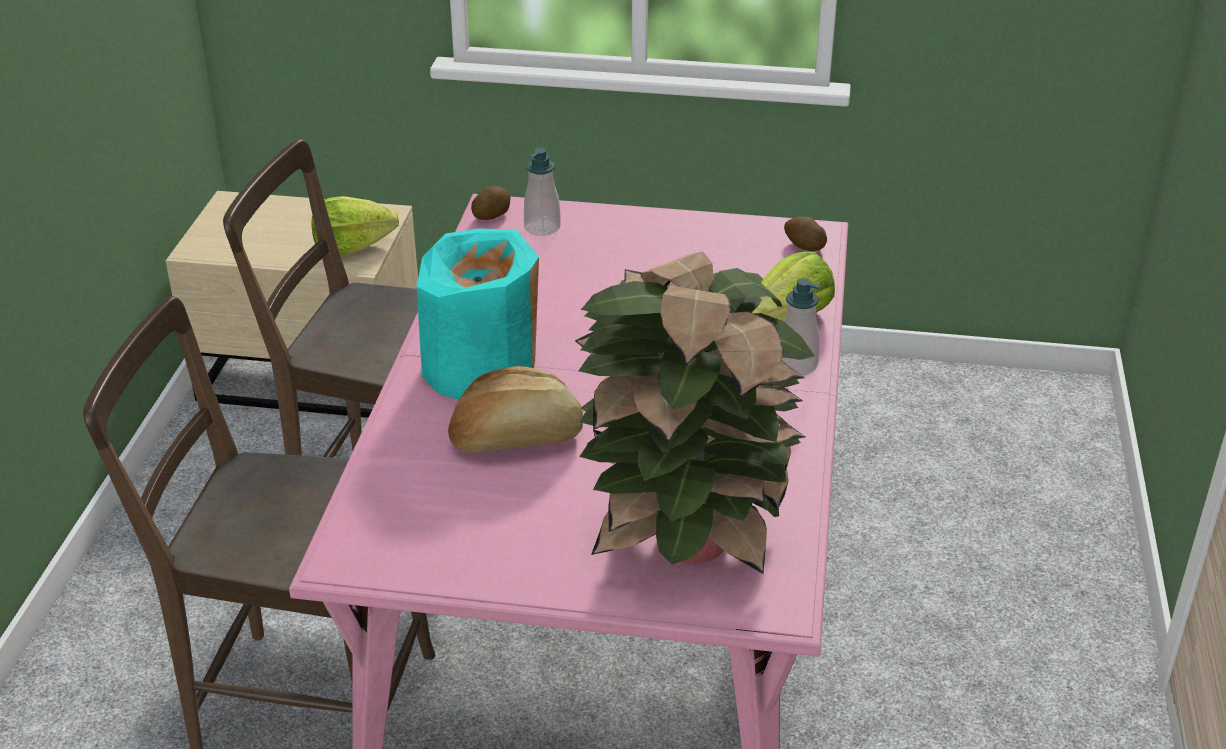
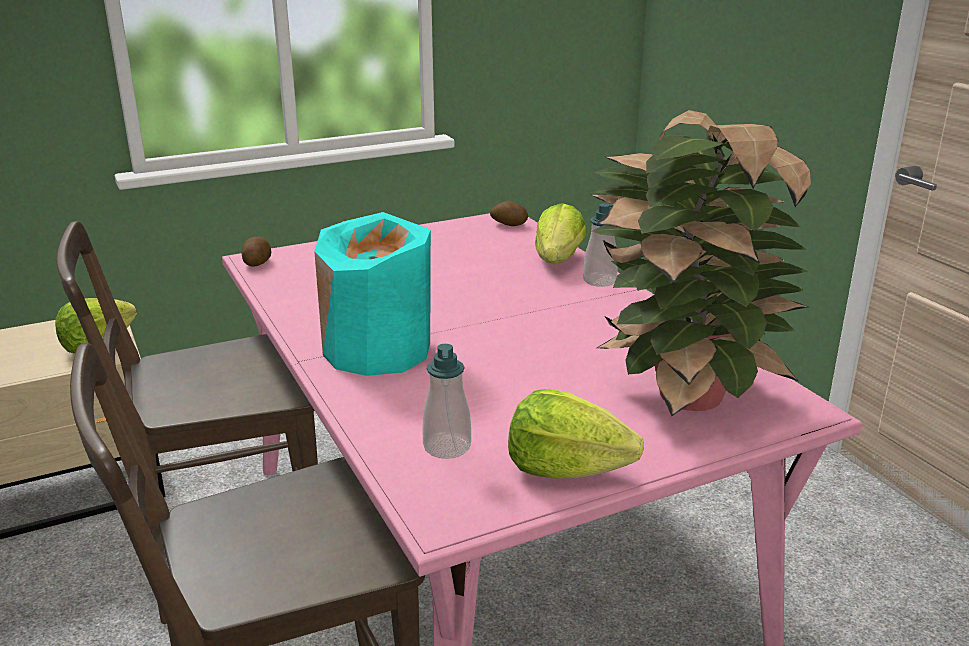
camera: 35 degrees left, 10 degrees down
bread [448,366,583,452] -> none
soap dispenser [524,148,561,236] -> soap dispenser moved to [422,344,471,459]
none -> lettuce [508,389,644,479]

